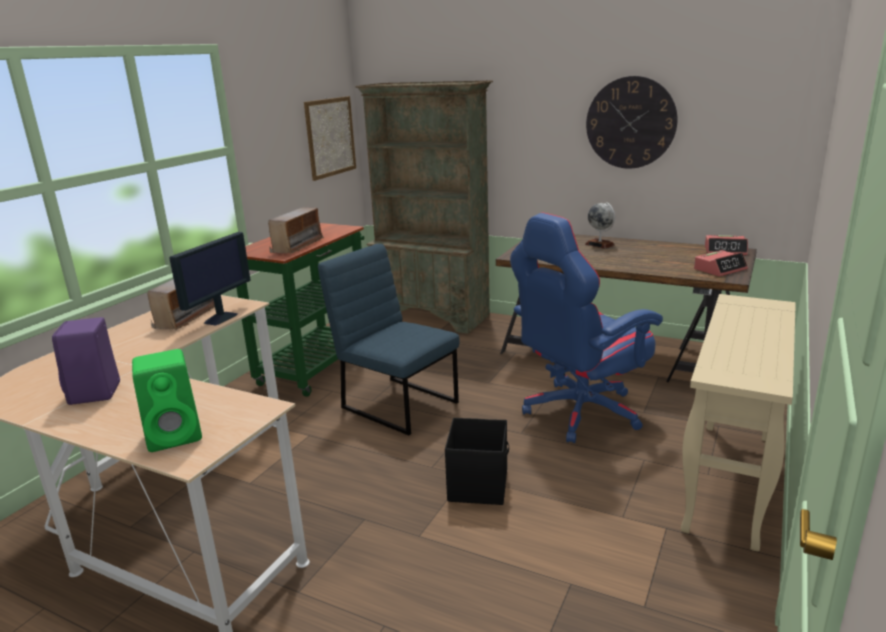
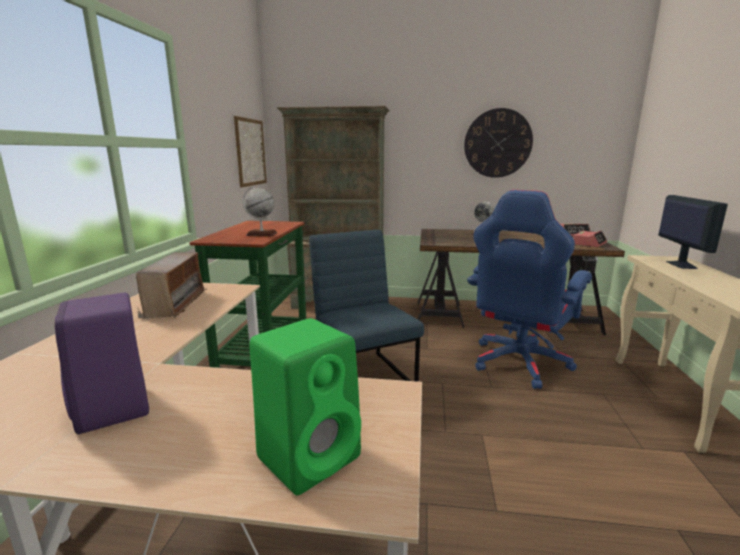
camera: 20 degrees left, 5 degrees down
monitor [169,232,250,326] -> monitor moved to [658,195,728,269]
radio [268,207,324,254] -> globe [243,187,277,236]
blue chair [318,244,460,435] -> blue chair turned 45 degrees clockwise [309,230,424,382]
black storage box [445,418,509,505] -> none

